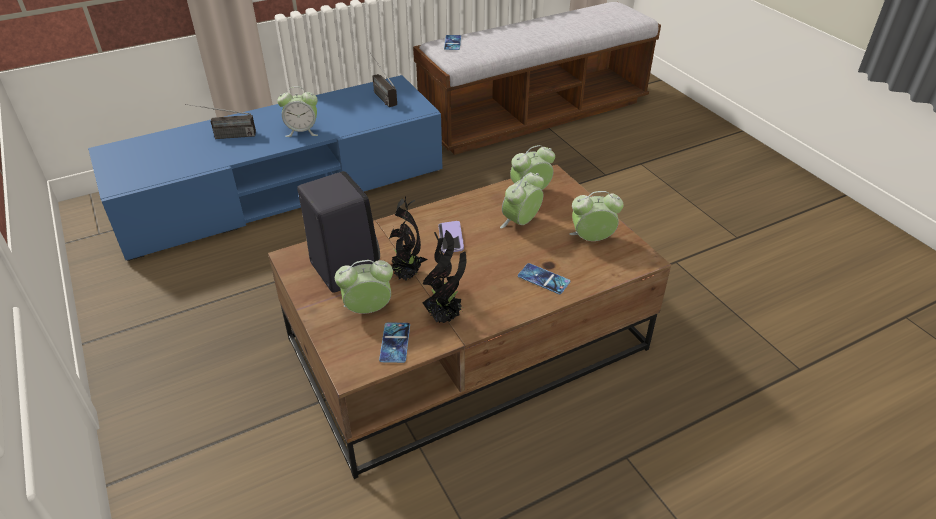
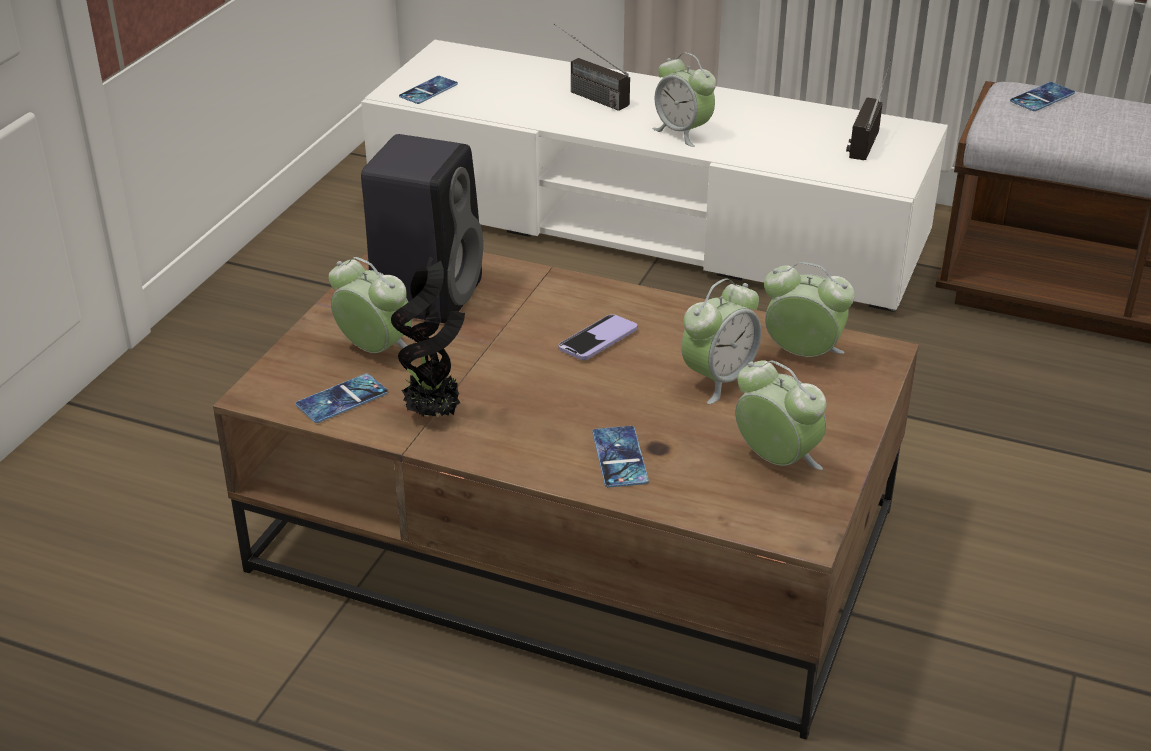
camera: 50 degrees right, 5 degrees down
blue tv stand [88,75,443,261] -> white tv stand [361,40,948,312]
potted plant [389,197,428,281] -> none
alarm clock [500,172,544,229] -> alarm clock turned 135 degrees clockwise [682,279,762,404]
none -> phone [399,76,458,104]

